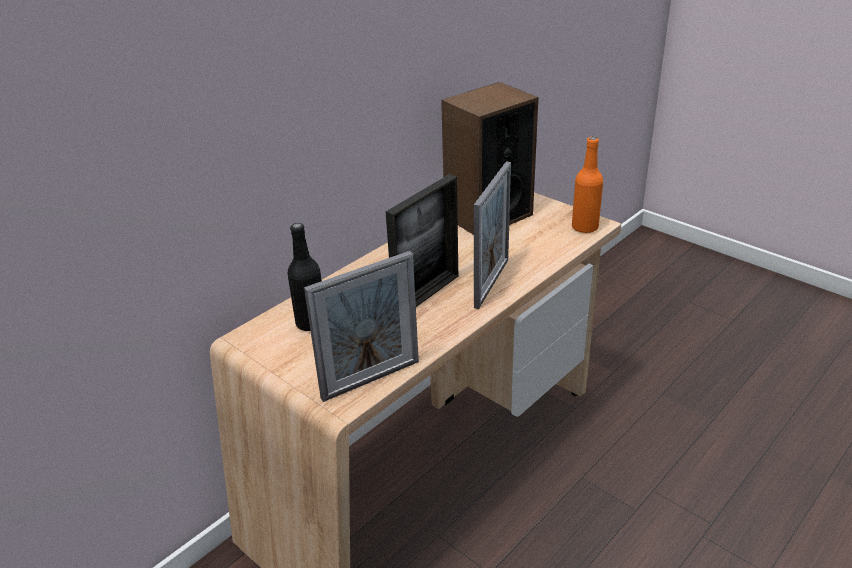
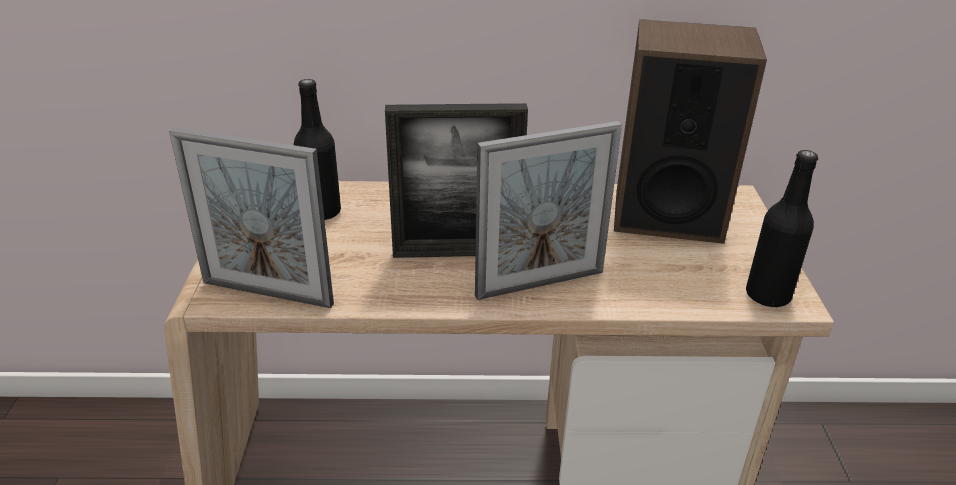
camera: 45 degrees right, 0 degrees up
orange bottle [572,137,603,233] -> black bottle [746,150,818,308]

